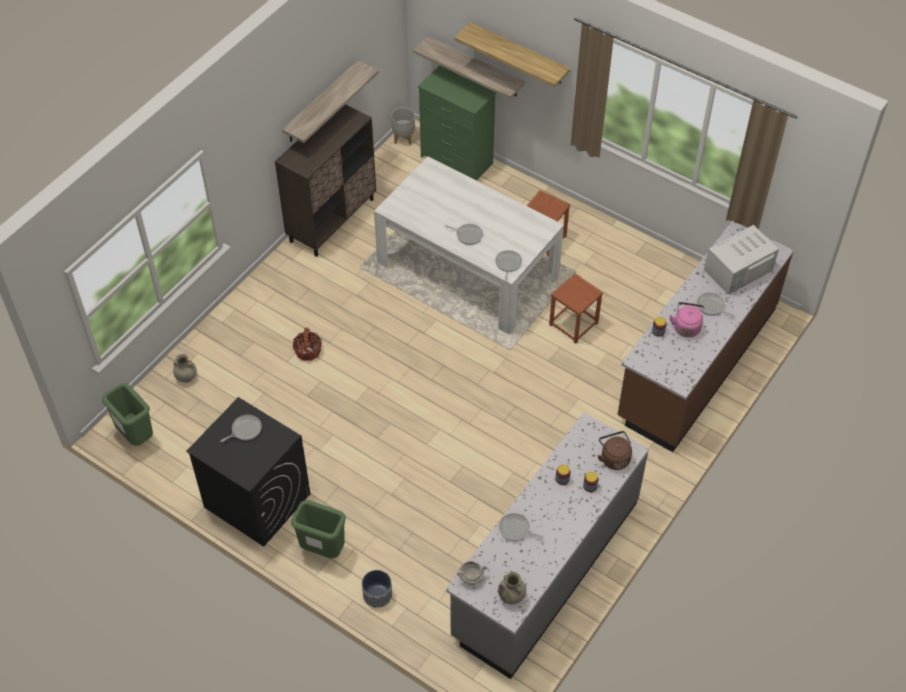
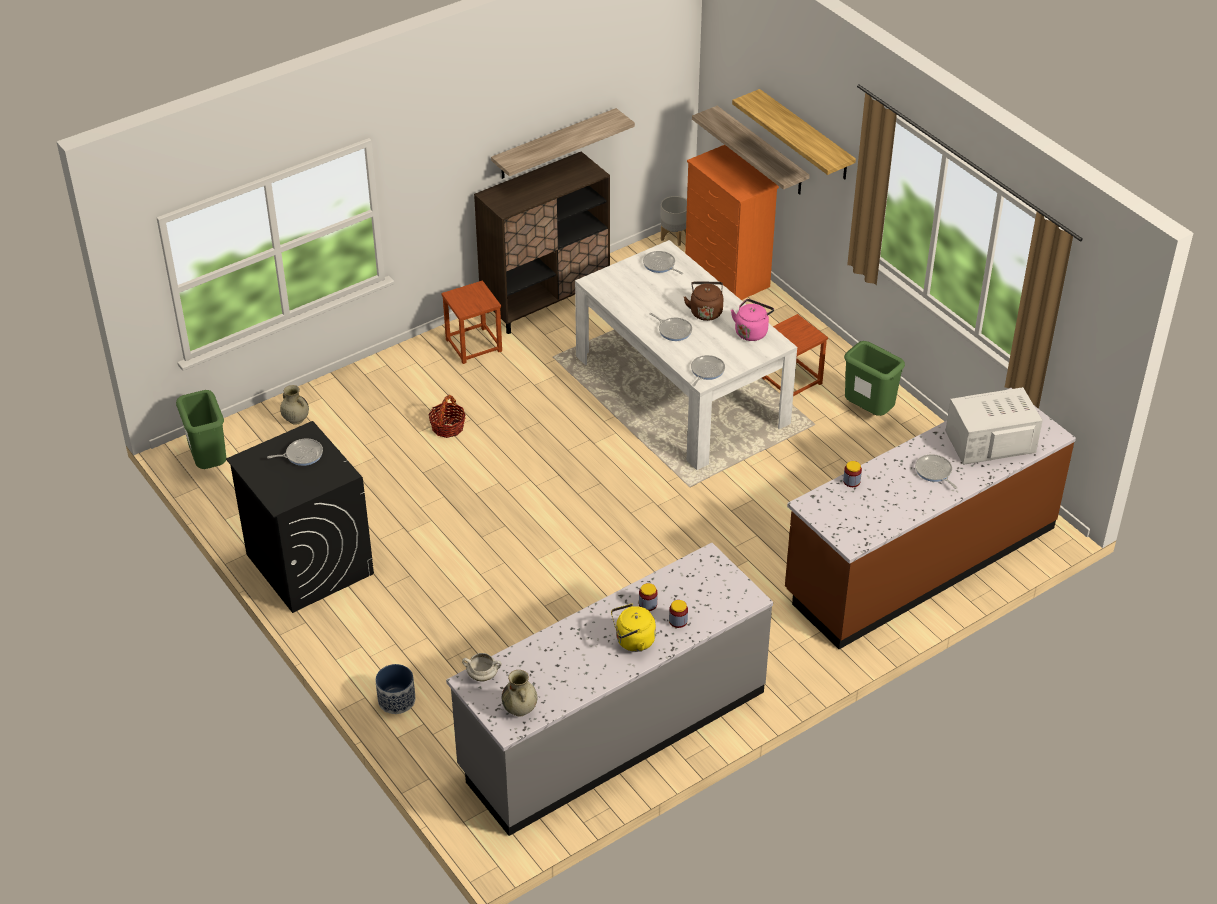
camera: 20 degrees right, 10 degrees down
green trash can [291,500,346,558] -> green trash can moved to [844,341,905,416]
green dresser [418,65,497,181] -> orange dresser [685,145,779,300]
frying pan [499,513,544,541] -> frying pan moved to [643,251,684,275]
brown stool [549,273,603,344] -> brown stool moved to [441,280,502,364]
brown kettle [598,431,632,470] -> brown kettle moved to [684,282,723,321]
pink kettle [669,302,704,337] -> pink kettle moved to [731,299,774,341]
none -> yellow kettle [611,604,656,652]

